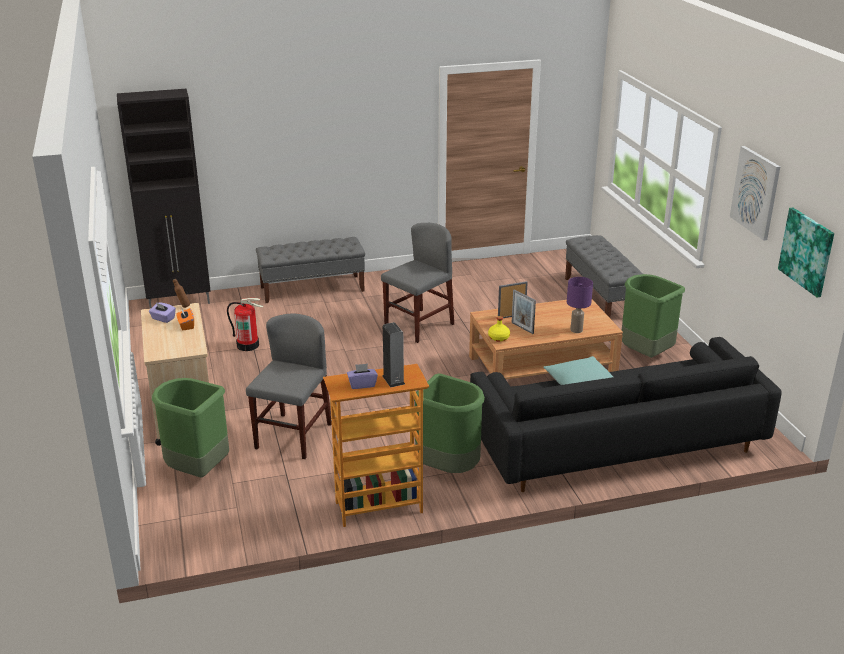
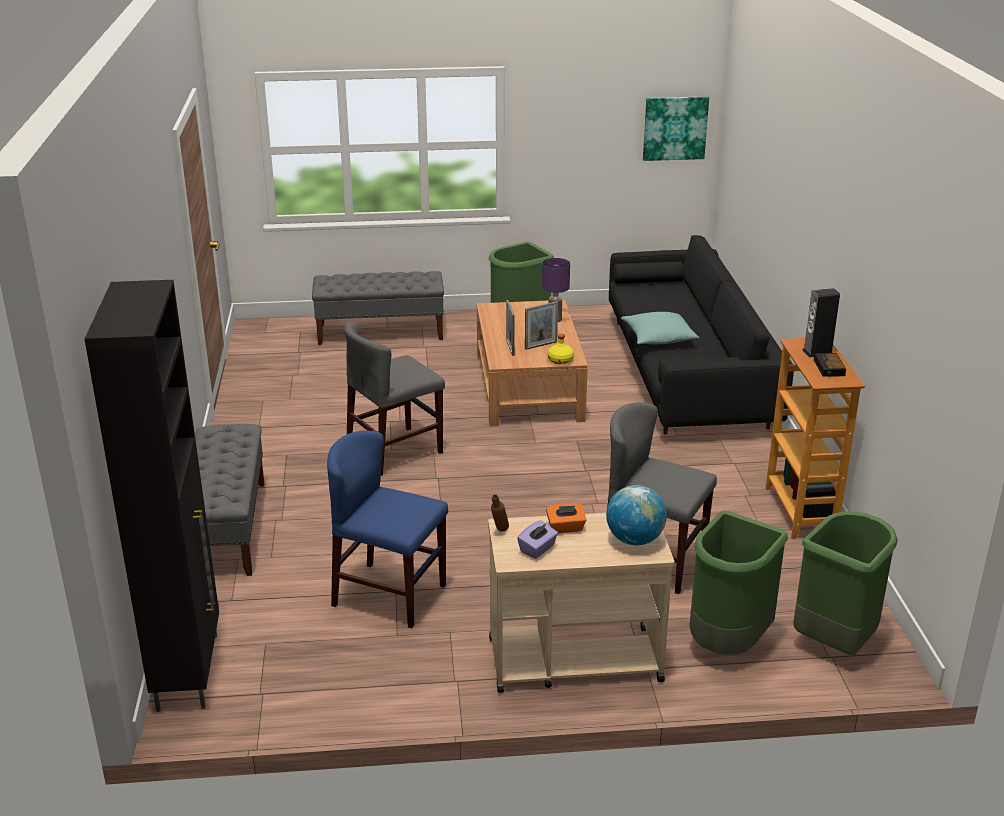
camera: 80 degrees left, 0 degrees up
fire extinguisher [227,298,263,351] -> blue chair [327,430,448,628]
purple tissue box [347,364,378,389] -> alarm clock [814,353,846,377]
grey chair [381,223,454,343] -> grey chair turned 90 degrees counterclockwise [344,323,445,476]
green trash can [414,374,485,473] -> green trash can moved to [793,511,898,655]
picture [730,146,780,241] -> none
none -> globe [606,485,667,545]

